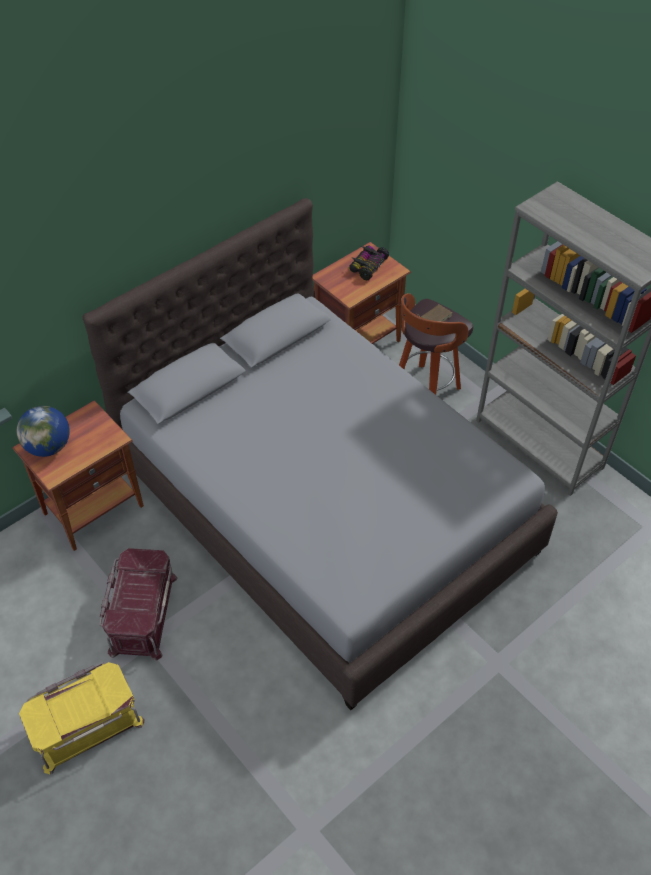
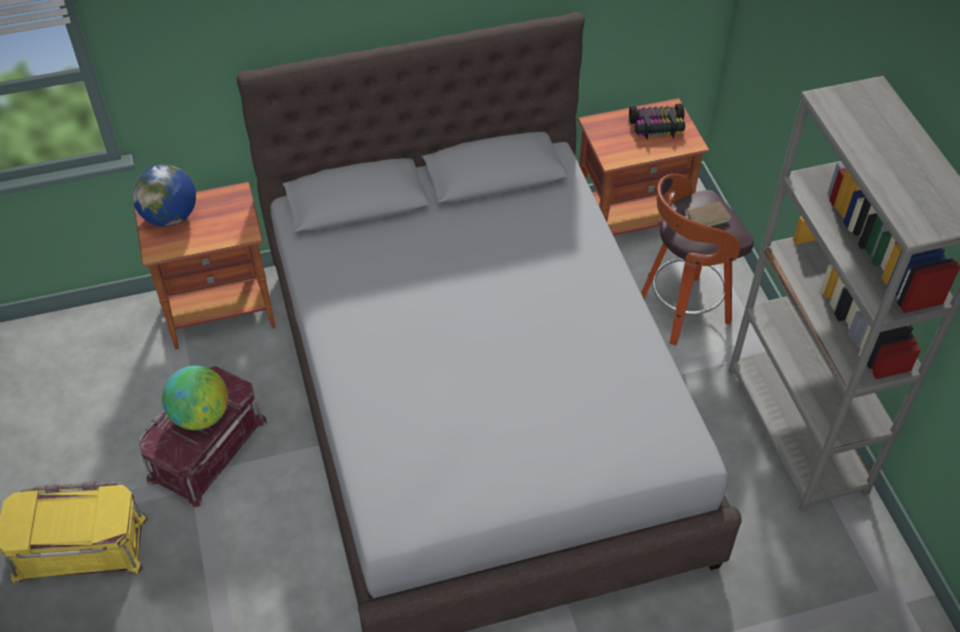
camera: 25 degrees right, 0 degrees up
toy car [349,246,389,280] -> toy car turned 150 degrees counterclockwise [629,104,685,140]
none -> globe [162,366,228,430]

